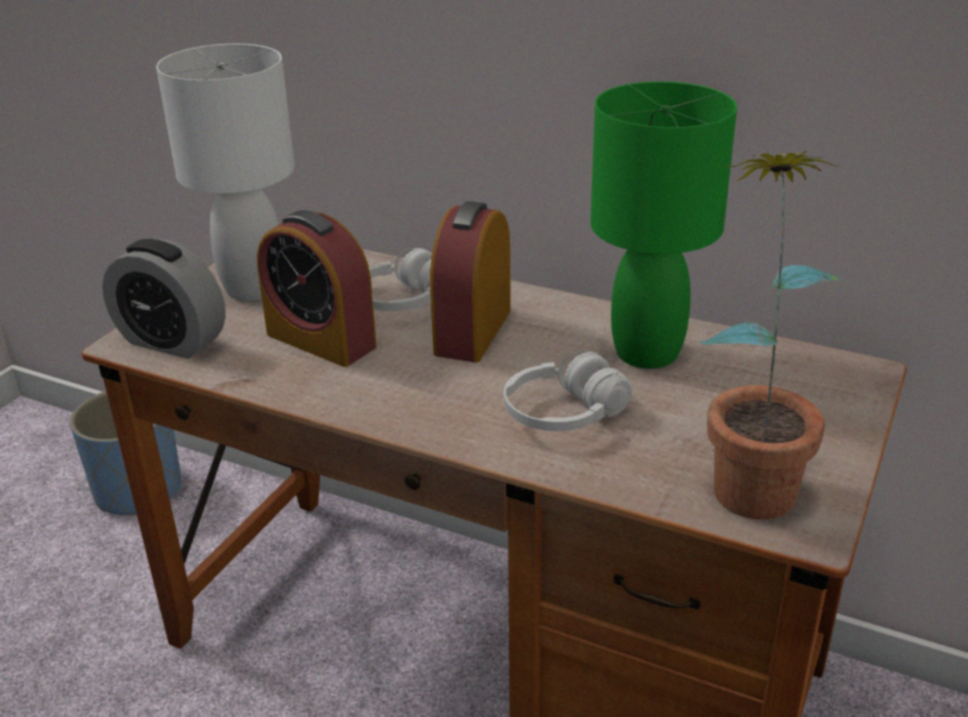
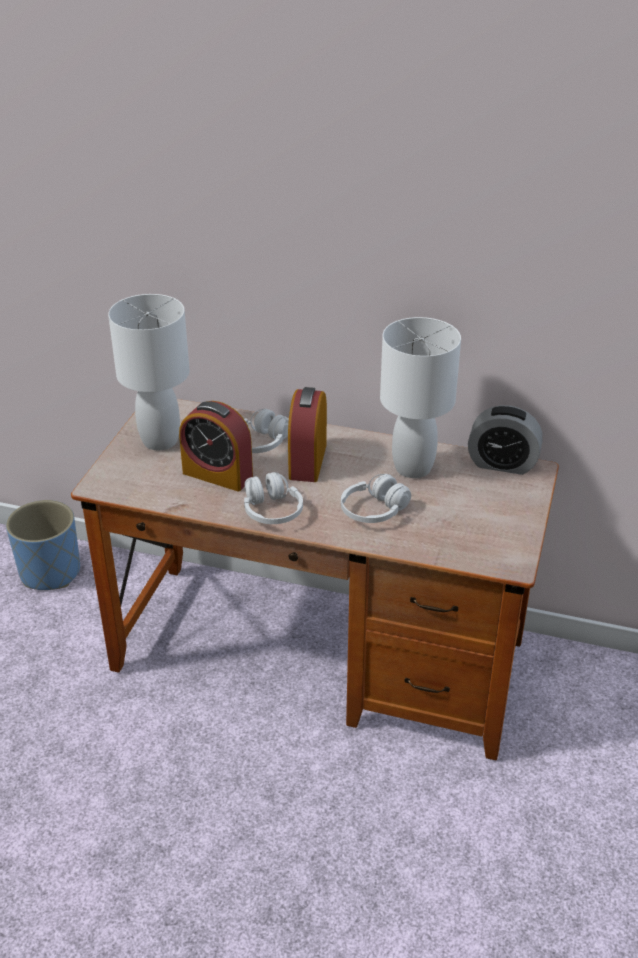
camera: 10 degrees left, 5 degrees up
alarm clock [102,239,226,359] -> alarm clock moved to [468,405,543,475]
green table lamp [590,81,737,369] -> white table lamp [380,317,461,478]
potted plant [699,151,842,520] -> none
none -> white headphones [244,472,303,524]

